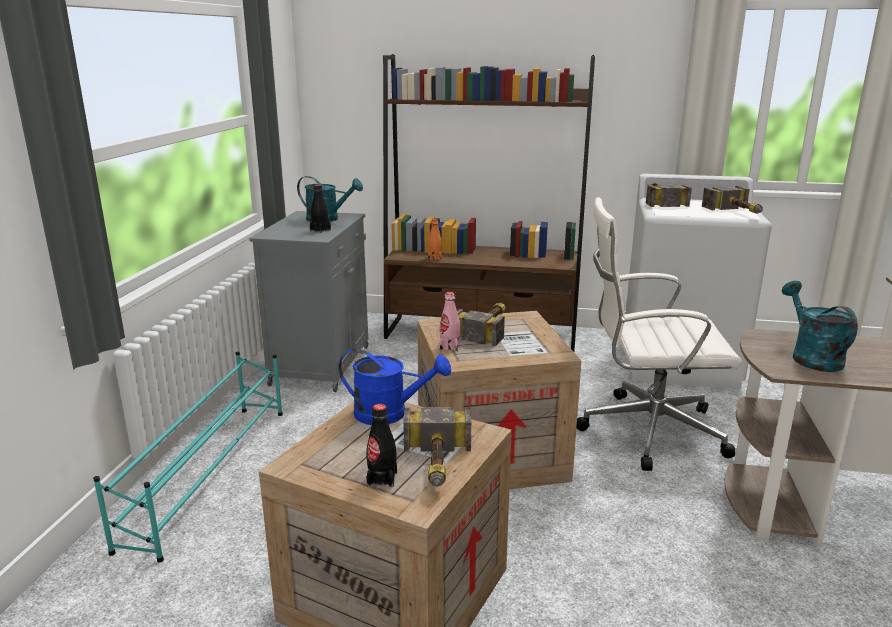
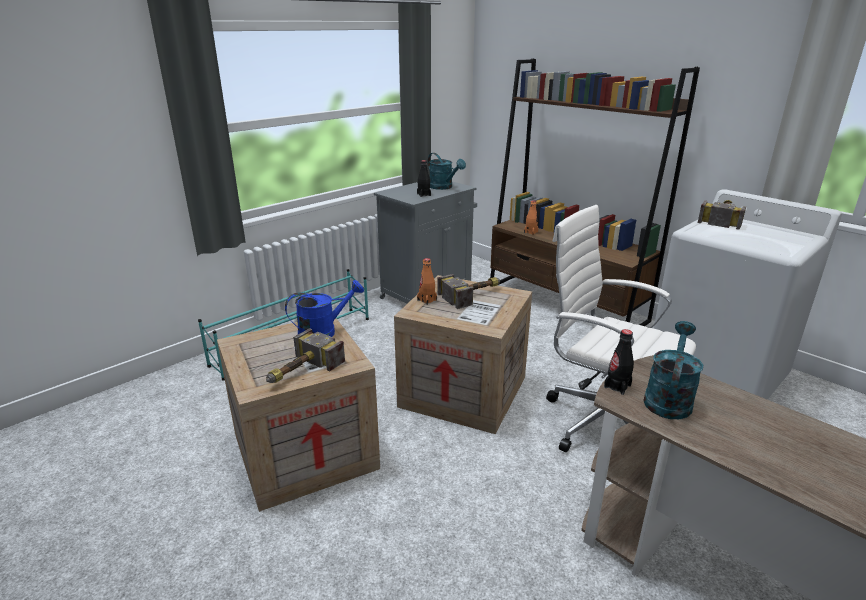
camera: 35 degrees right, 5 degrees up
blue watering can [339,349,451,425] -> blue watering can turned 75 degrees counterclockwise [285,280,364,337]
black bottle [366,404,397,487] -> black bottle moved to [604,329,634,395]
pink bottle [439,292,460,351] -> orange bottle [417,258,437,305]
hammer [702,186,763,214] -> none

